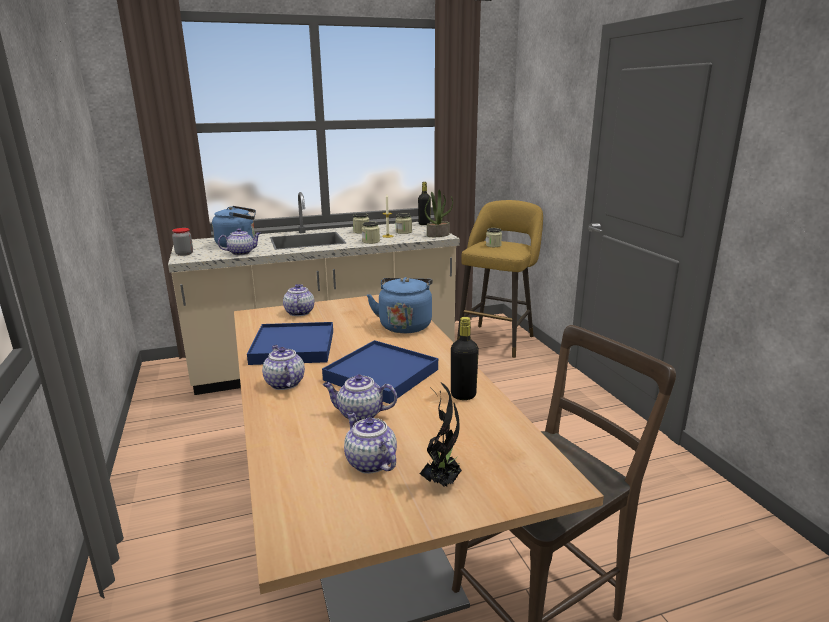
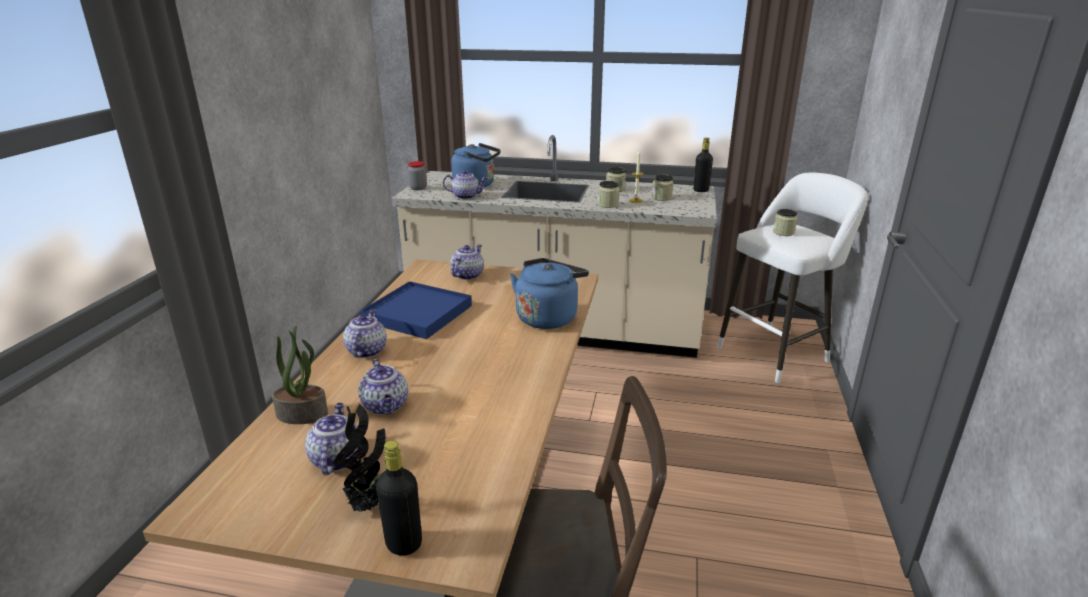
camera: 30 degrees right, 5 degrees up
blue tray [322,340,438,404] -> none
teapot [323,374,397,421] -> teapot turned 150 degrees counterclockwise [358,359,408,415]
potted plant [425,189,453,237] -> potted plant moved to [272,325,328,424]
black bottle [451,317,479,400] -> black bottle moved to [376,441,422,556]
yellow stool [457,200,543,358] -> white stool [717,173,868,383]

